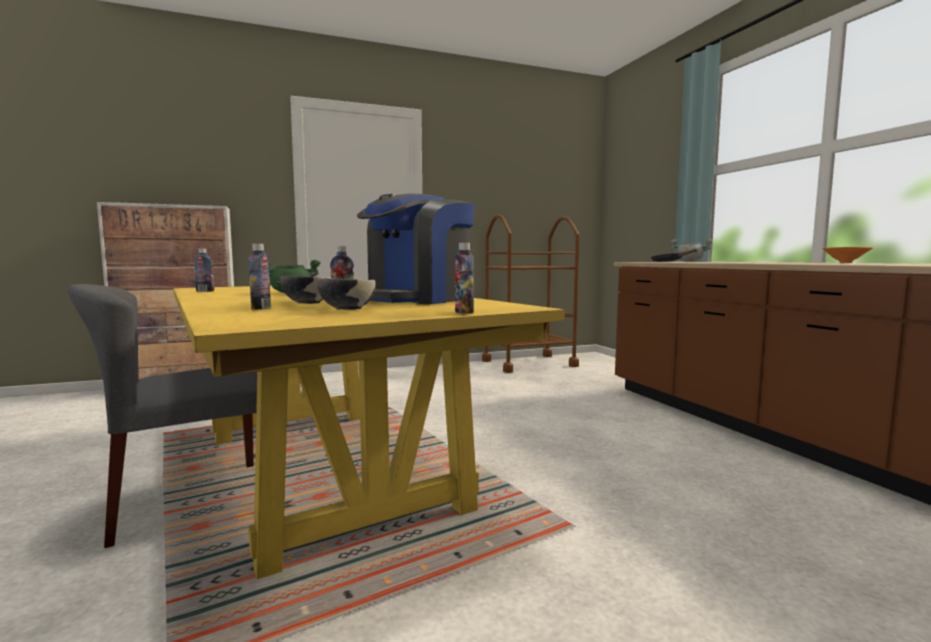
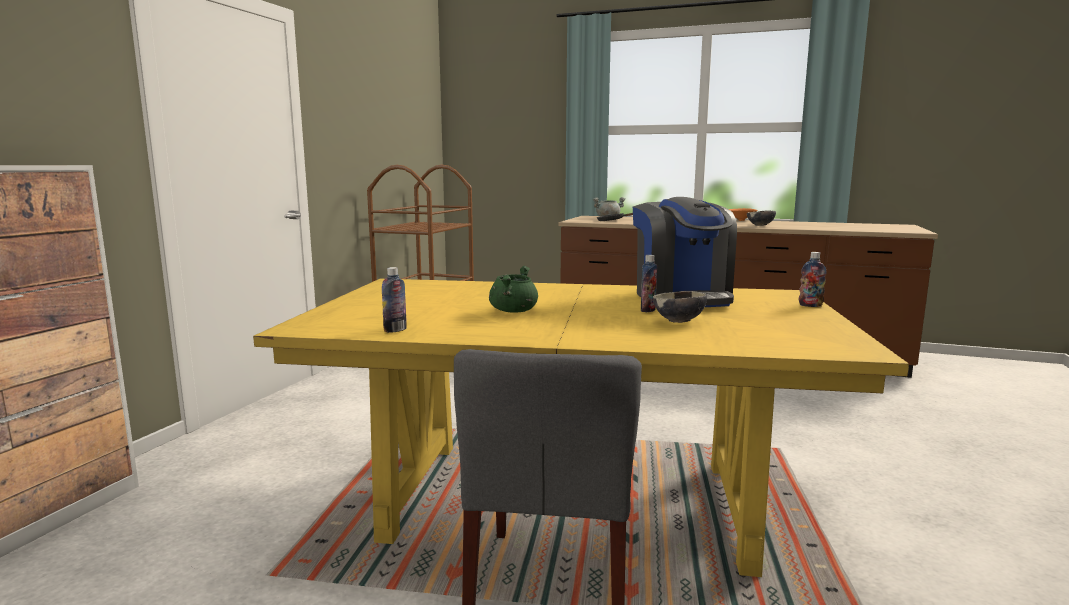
camera: 50 degrees left, 5 degrees up
bottle [249,244,271,310] -> none
bowl [317,278,376,310] -> bowl moved to [747,211,776,226]

